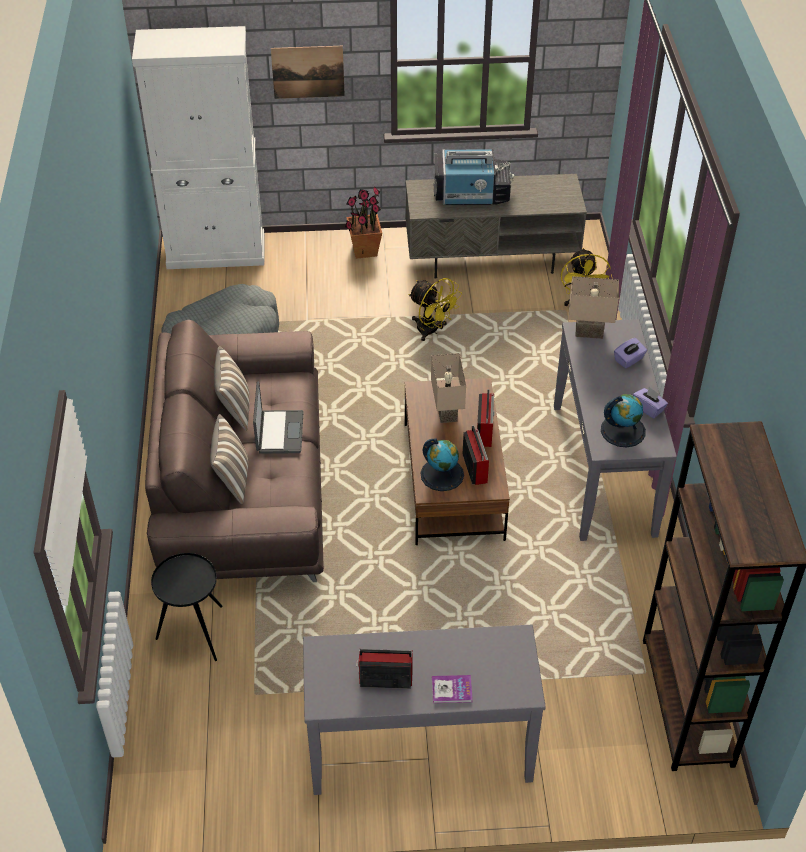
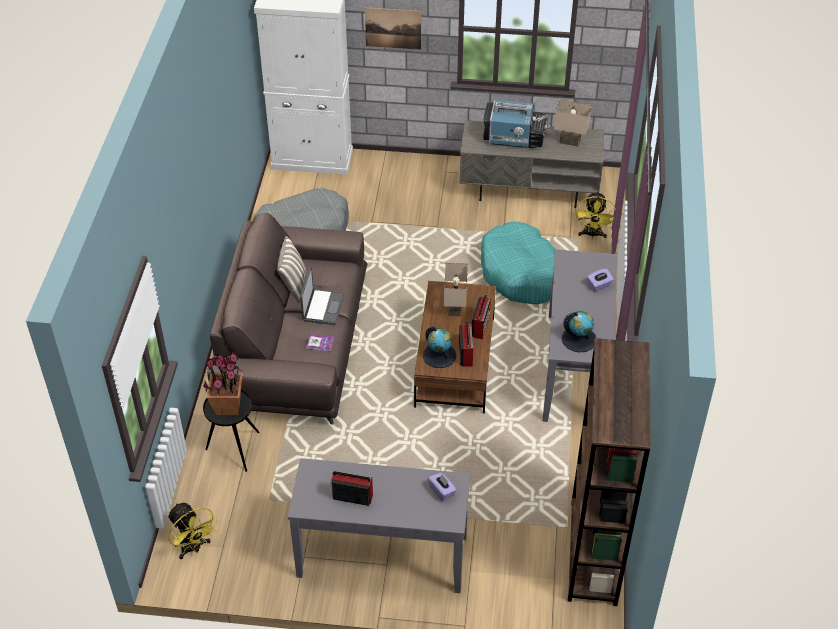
camera: 10 degrees right, 0 degrees up
pillow [210,414,249,505] -> none
potted plant [345,186,382,259] -> potted plant moved to [204,353,243,415]
yellow fan [408,278,462,341] -> yellow fan moved to [168,503,218,559]
book [432,675,473,703] -> book moved to [306,334,334,352]
beige table lamp [569,276,619,339] -> beige table lamp moved to [554,100,592,147]
purple tissue box [633,387,668,418] -> purple tissue box moved to [428,472,457,501]
none -> turquoise dog bed [481,221,555,304]

